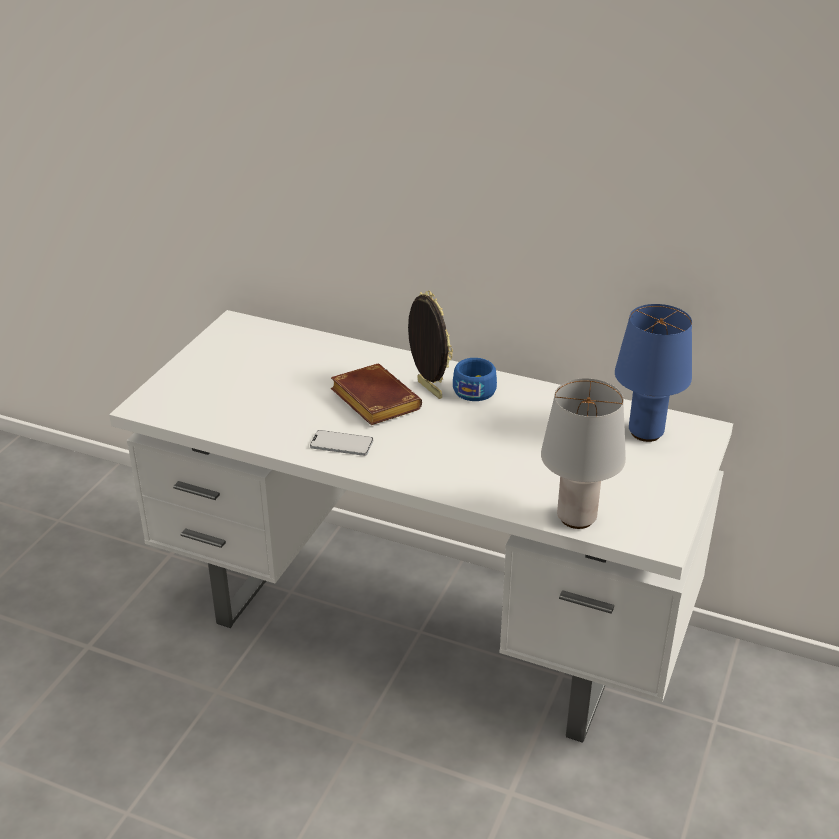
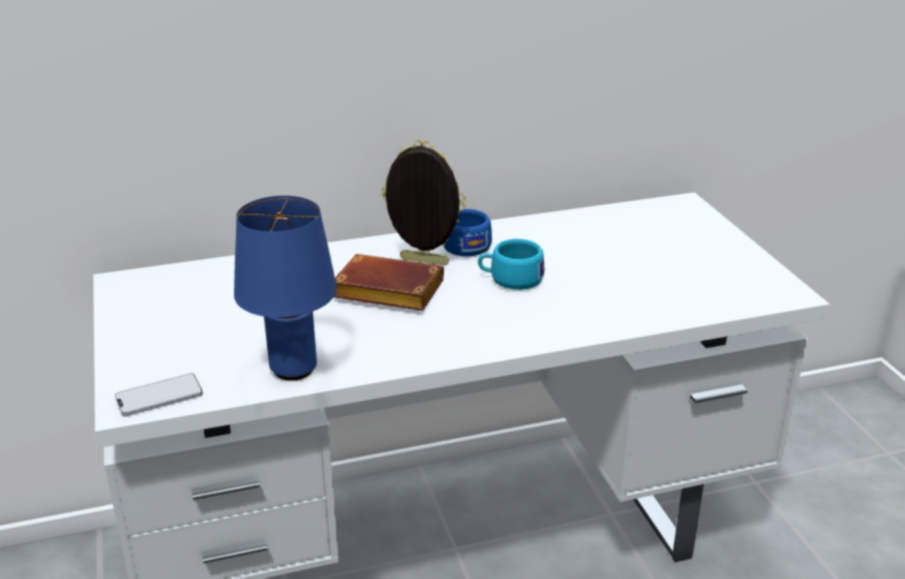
camera: 40 degrees left, 5 degrees down
phone [310,430,373,456] -> phone moved to [115,373,203,416]
grey table lamp [541,379,626,529] -> none
blue table lamp [615,304,692,442] -> blue table lamp moved to [234,196,337,381]
none -> turquoise cup [478,239,544,290]

